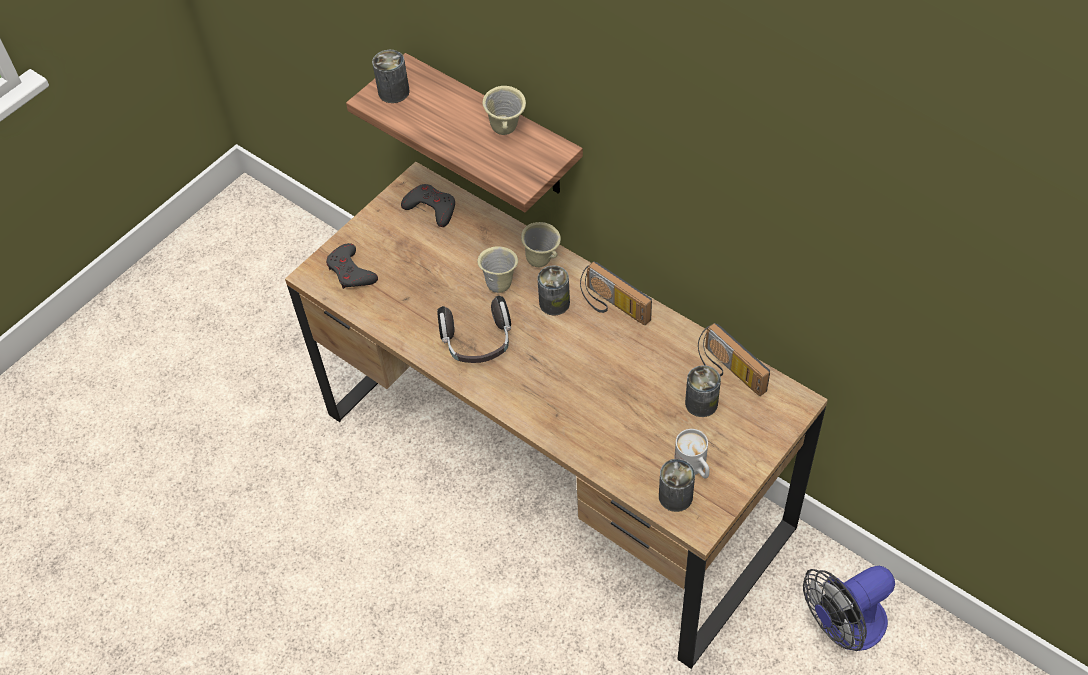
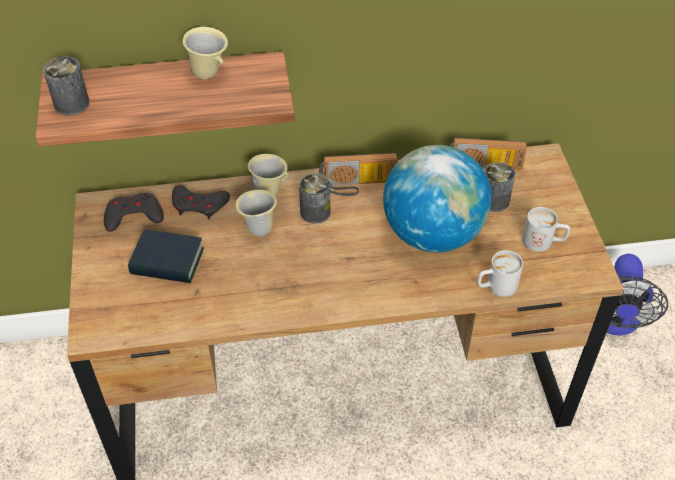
camera: 50 degrees left, 5 degrees down
grey game controller [326,243,378,289] -> grey game controller moved to [172,185,230,219]
headphones [437,296,511,363] -> none
can [659,459,695,512] -> none
none -> book [128,230,204,283]
none -> globe [383,145,491,253]
none -> white mug [477,250,523,297]

